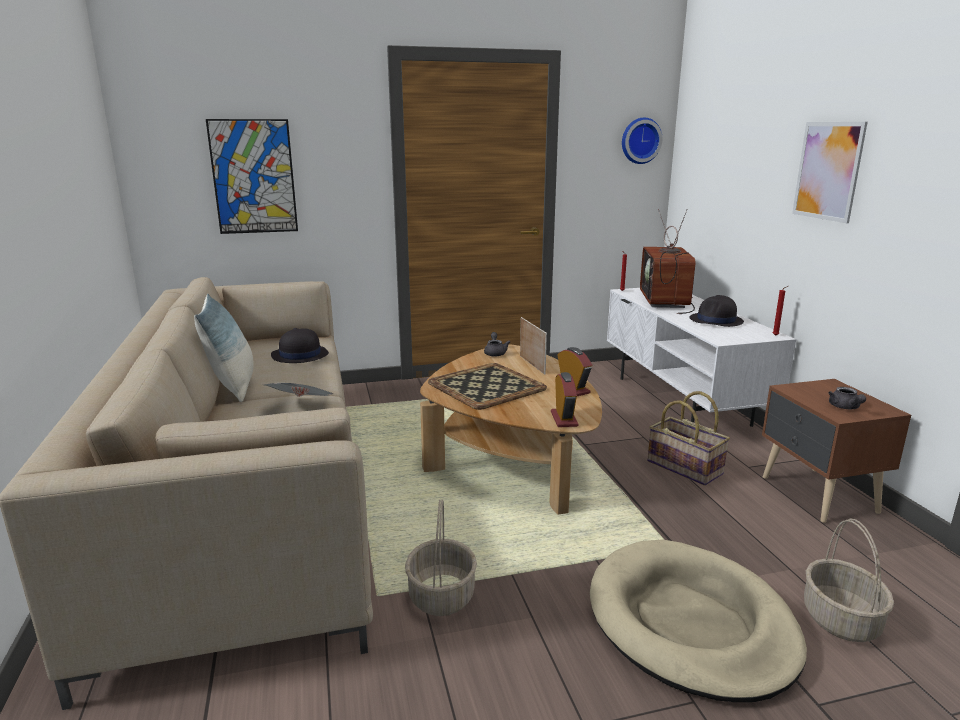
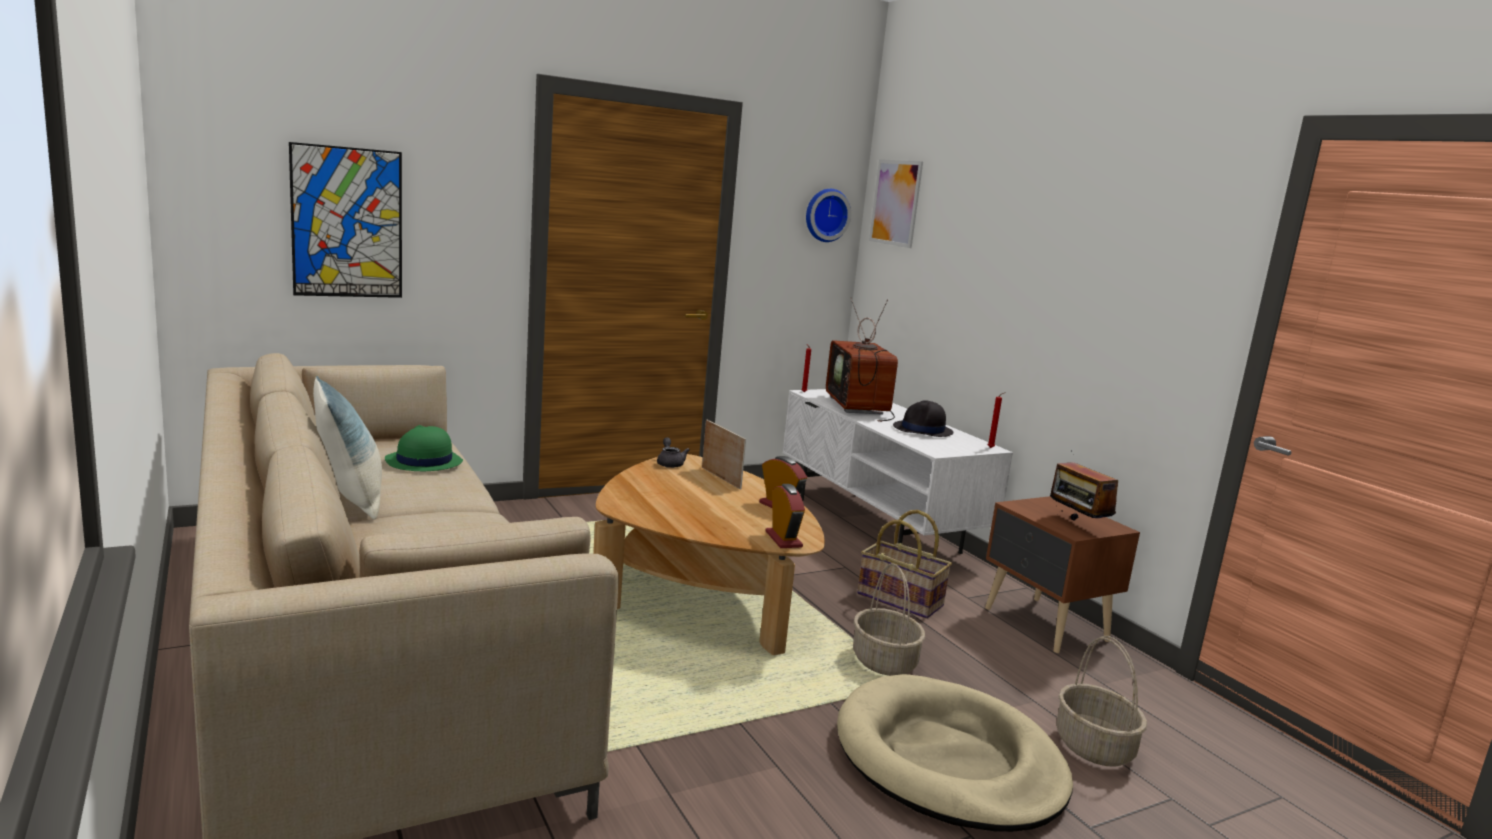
camera: 15 degrees left, 5 degrees down
newspaper [264,383,333,397] -> none
black hat [271,328,329,363] -> green hat [385,425,463,471]
basket [405,500,477,616] -> basket moved to [853,563,925,676]
tray [428,363,547,410] -> none
picture [792,122,868,223] -> picture moved to [869,159,923,248]
grey teapot [828,387,866,409] -> radio [1050,450,1118,521]

